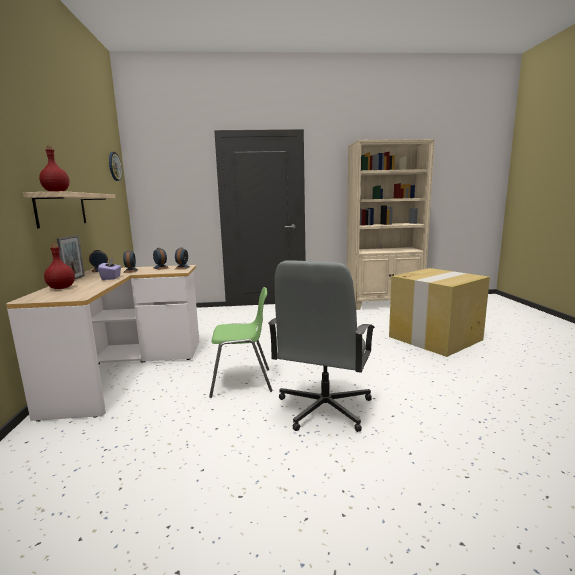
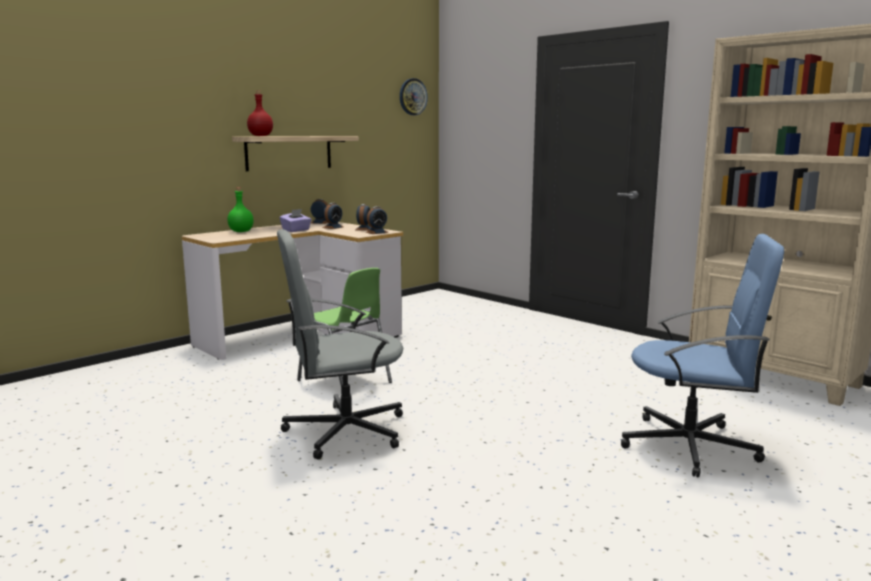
camera: 50 degrees right, 0 degrees up
red bottle [44,244,75,289] -> green bottle [227,187,254,232]
picture frame [57,235,85,279] -> none
cardboard box [389,268,490,357] -> blue office chair [621,234,784,477]

